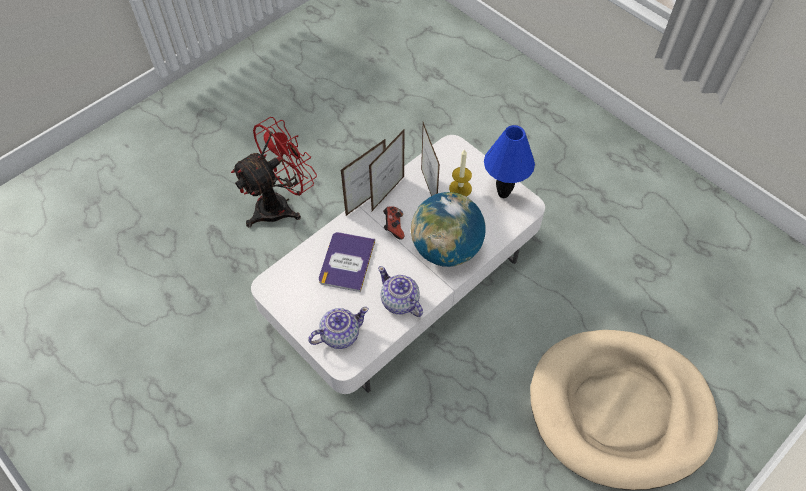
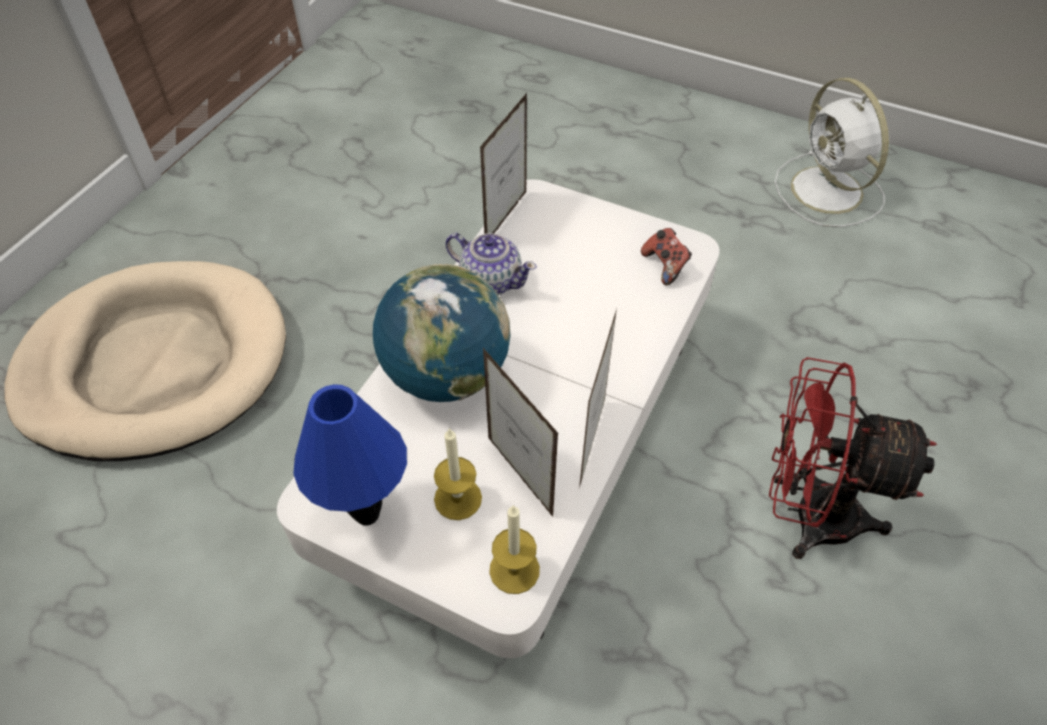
camera: 160 degrees right, 5 degrees down
red fan [231,117,317,228] -> red fan turned 75 degrees clockwise [769,357,937,559]
teapot [308,307,369,349] -> none
book [319,232,375,292] -> none
picture frame [341,139,386,216] -> picture frame moved to [480,93,527,234]
game controller [383,206,405,240] -> game controller moved to [641,228,692,285]
none -> candle [489,505,540,594]
none -> white fan [775,78,889,227]

